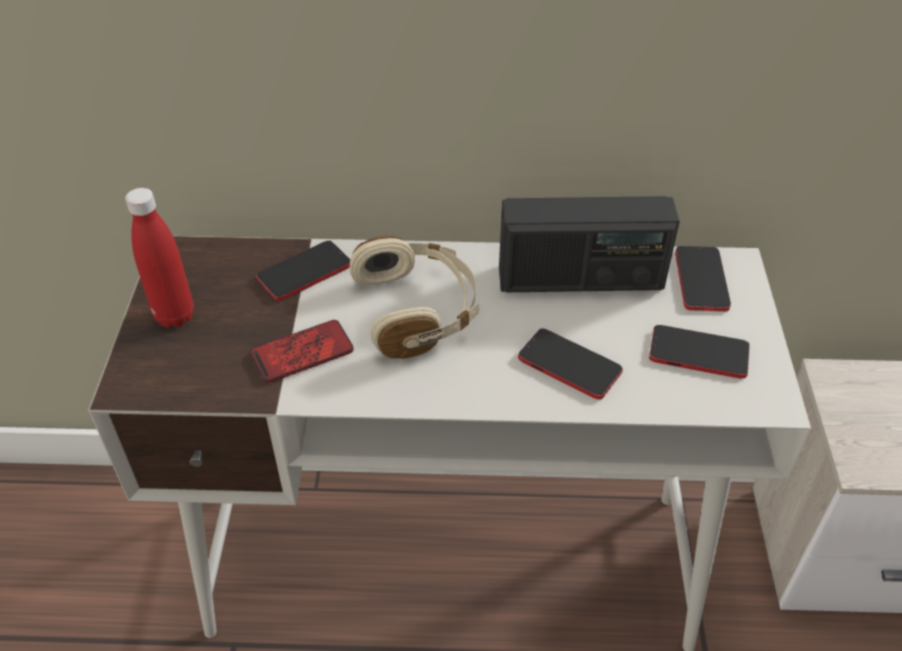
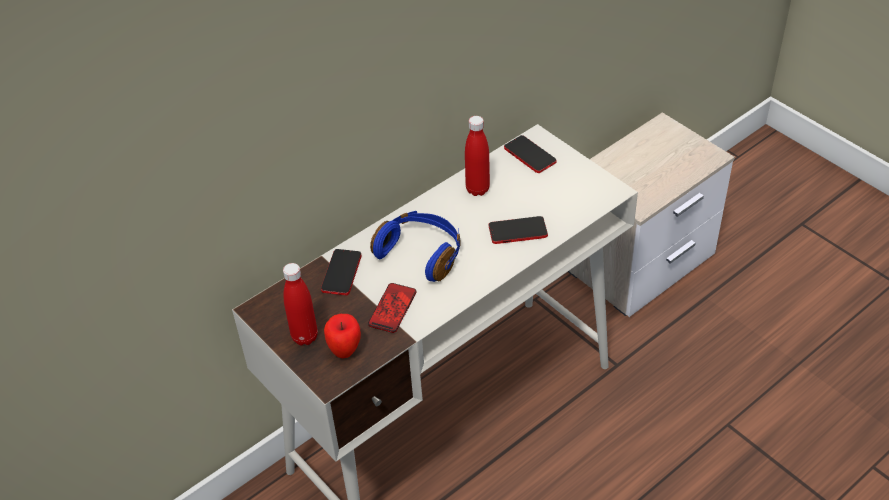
camera: 40 degrees left, 0 degrees up
beige headphones [350,235,479,359] -> blue headphones [370,211,461,282]
radio [499,196,680,292] -> red bottle [465,116,490,196]
phone [649,325,750,378] -> none
none -> apple [324,314,361,359]

